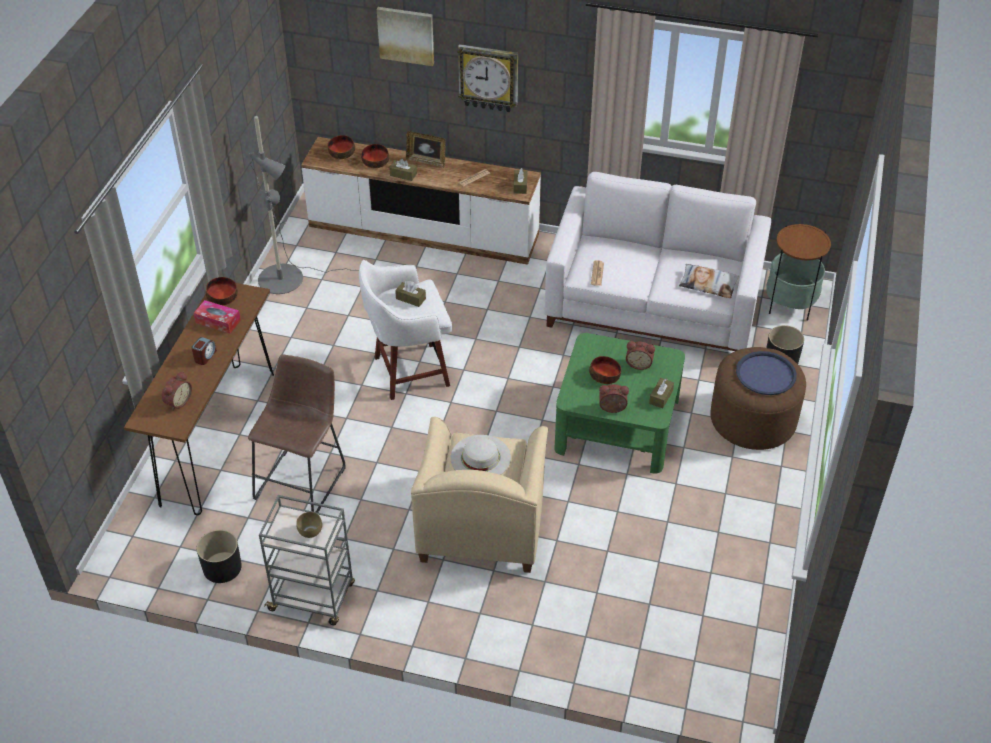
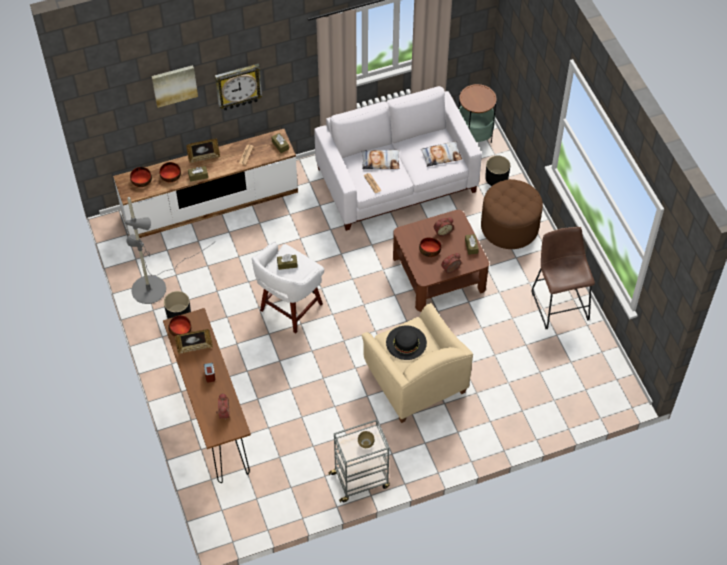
camera: 35 degrees left, 10 degrees up
tissue box [194,300,241,334] -> picture frame [175,329,213,354]
black planter [197,530,242,583] -> black planter moved to [164,291,191,319]
brown stool [248,355,346,513] -> brown stool moved to [532,227,595,329]
white hat [451,435,511,475] -> black hat [386,325,427,360]
green coffee table [554,333,685,473] -> brown coffee table [393,210,489,312]
blue tray [736,351,797,395] -> none
none -> pillow [361,150,400,169]

